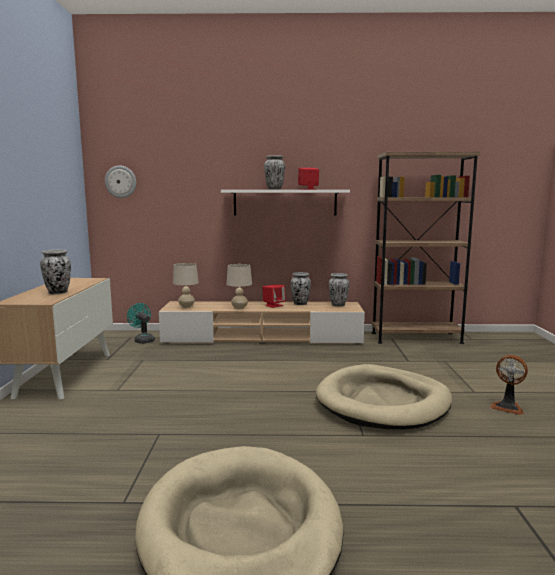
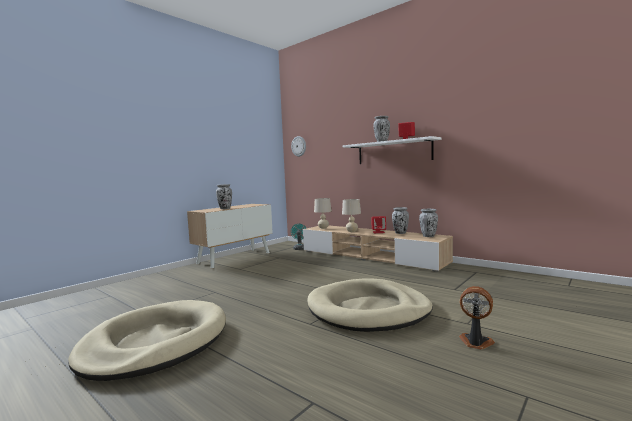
camera: 40 degrees right, 5 degrees down
brown bookcase [372,152,480,344] -> none
fan [490,355,528,415] -> fan turned 135 degrees clockwise [459,286,495,350]

